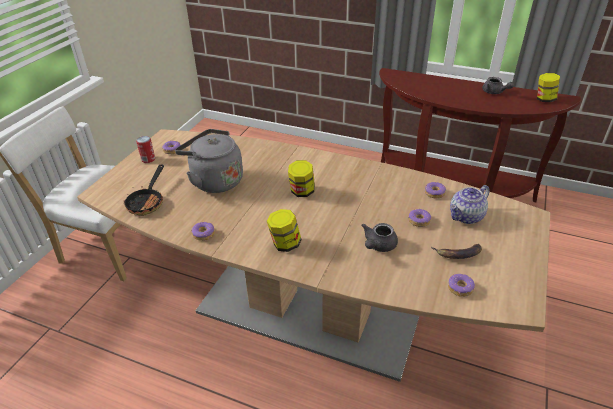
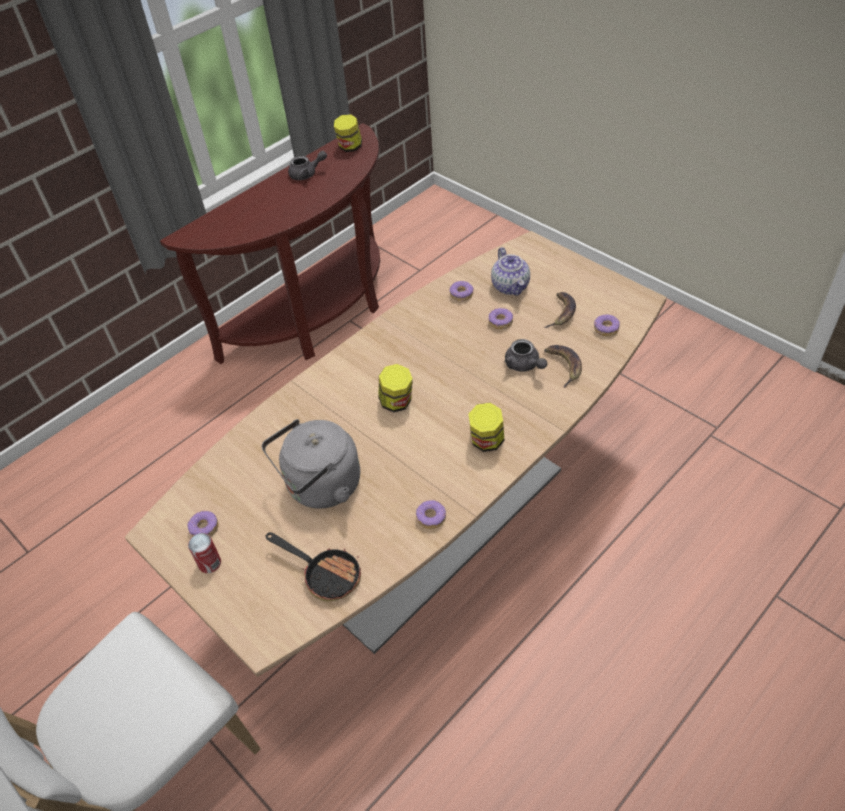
camera: 65 degrees left, 10 degrees up
none -> banana [544,345,582,388]

